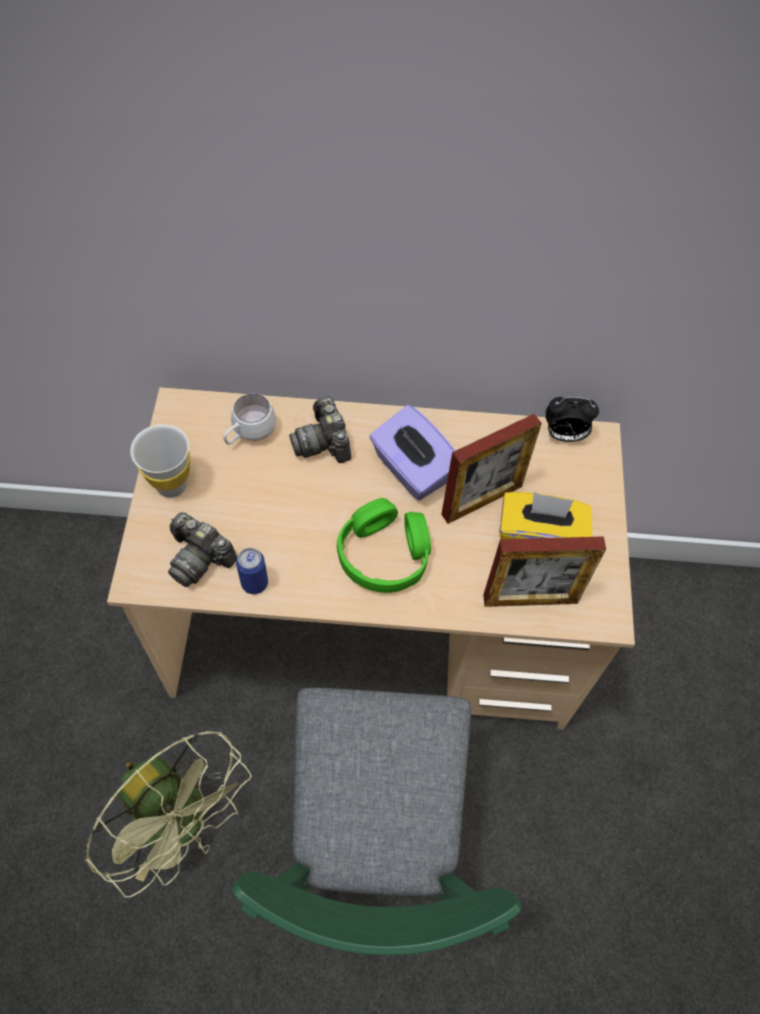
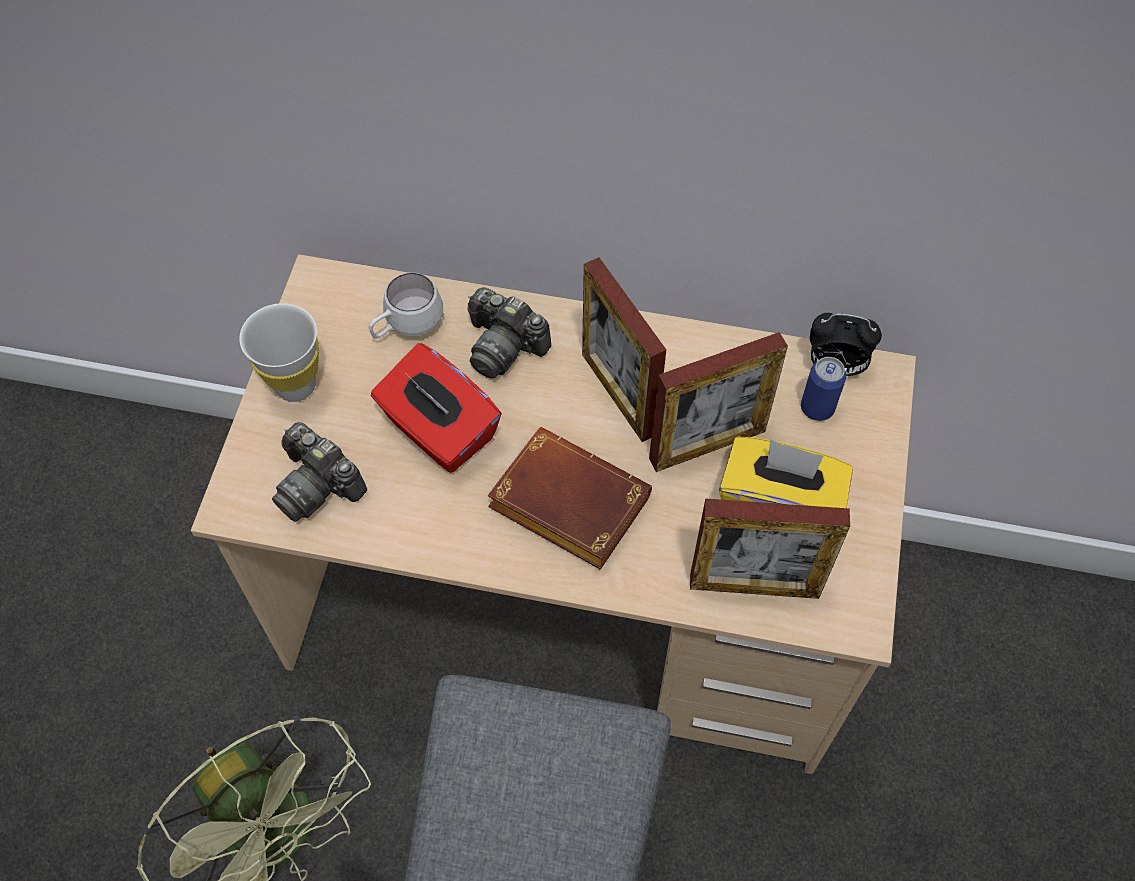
camera: 10 degrees right, 0 degrees up
can [236,548,268,594] -> can moved to [801,357,847,421]
camera [289,396,351,463] -> camera turned 45 degrees counterclockwise [468,287,551,379]
green headphones [337,498,431,593] -> brown book [488,427,652,570]
purple tissue box [369,405,456,500] -> picture frame [582,257,666,442]
none -> red tissue box [371,343,502,473]

